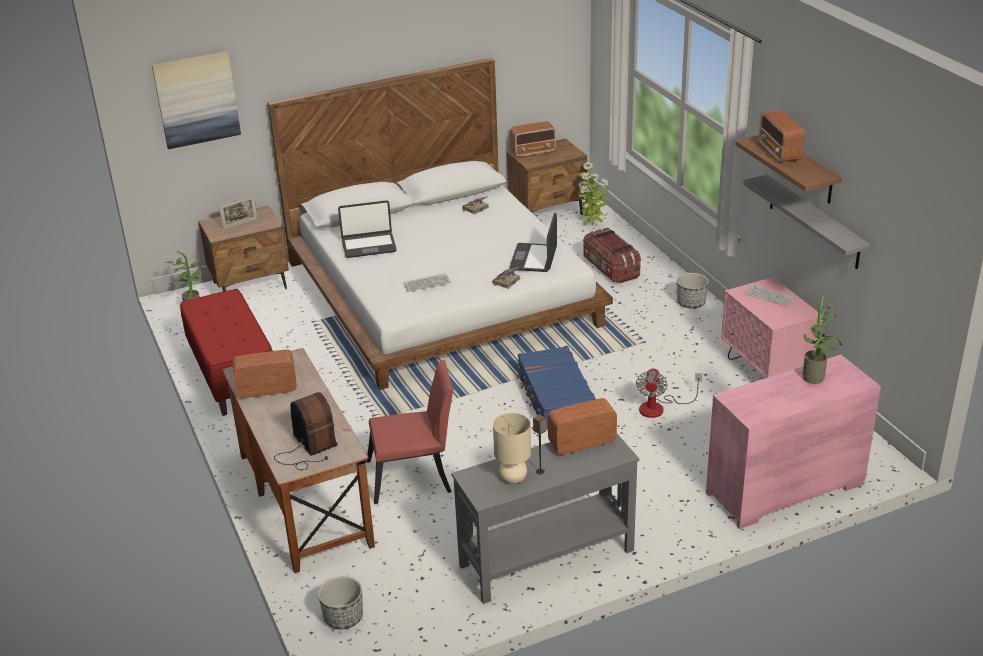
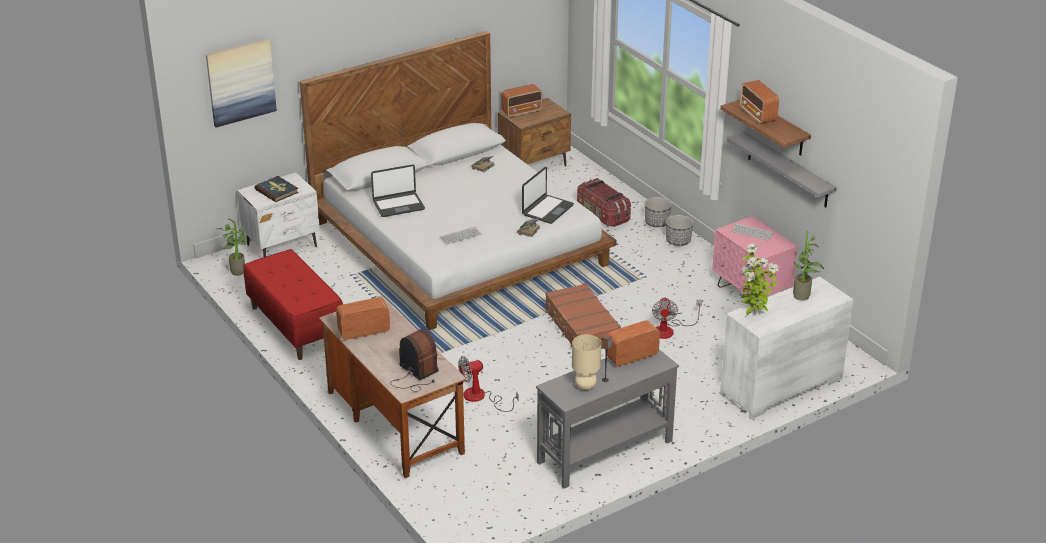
camera: 10 degrees left, 0 degrees up
brown nightstand [199,206,289,291] -> white nightstand [237,173,320,257]
picture frame [219,194,258,230] -> book [255,176,299,202]
planter [318,576,363,629] -> planter moved to [645,197,672,227]
red chair [366,360,453,504] -> fan [458,356,518,412]
laptop [509,213,557,272] -> laptop turned 150 degrees counterclockwise [522,167,574,224]
blue suitcase [517,346,596,430] -> brown suitcase [545,283,621,349]
potted plant [578,162,609,226] -> potted plant moved to [741,243,779,315]
pink dresser [706,355,881,529] -> white dresser [720,277,853,419]

